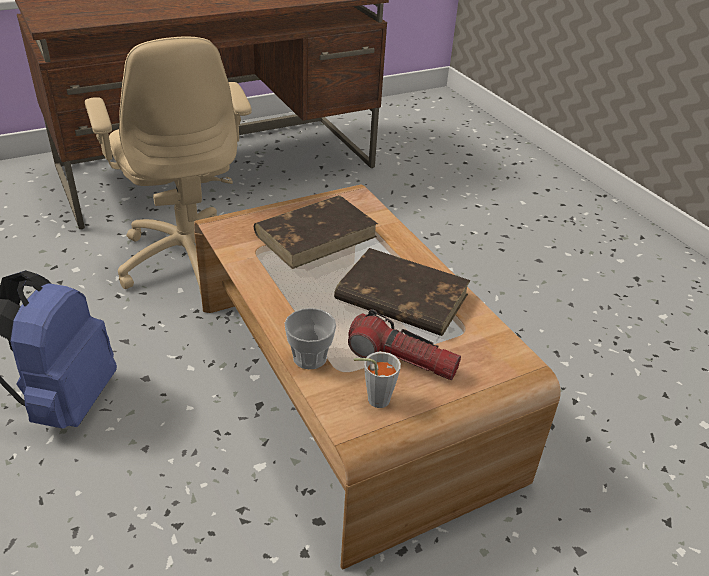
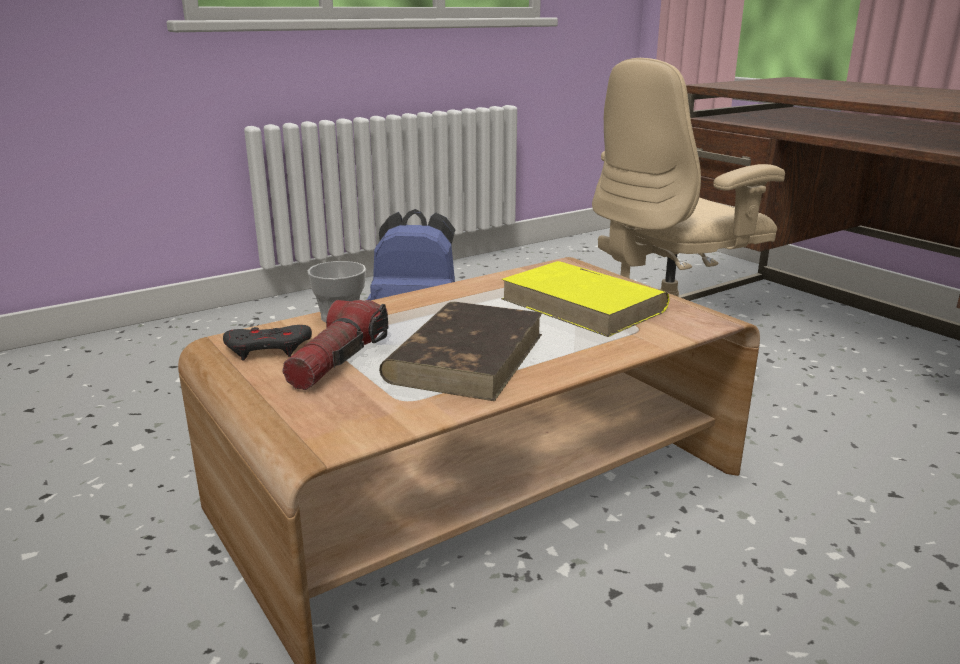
camera: 85 degrees right, 15 degrees down
brown book [254,195,378,269] -> yellow book [501,261,669,337]
grey cup [354,352,401,408] -> grey game controller [223,325,312,360]

